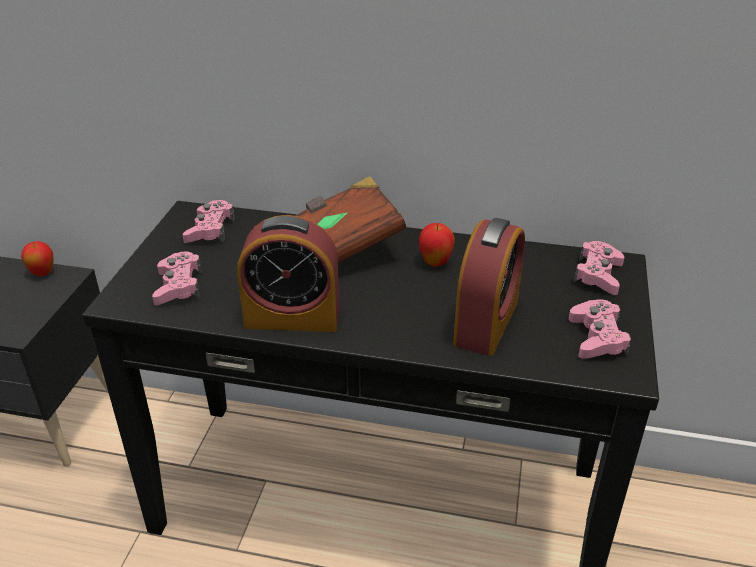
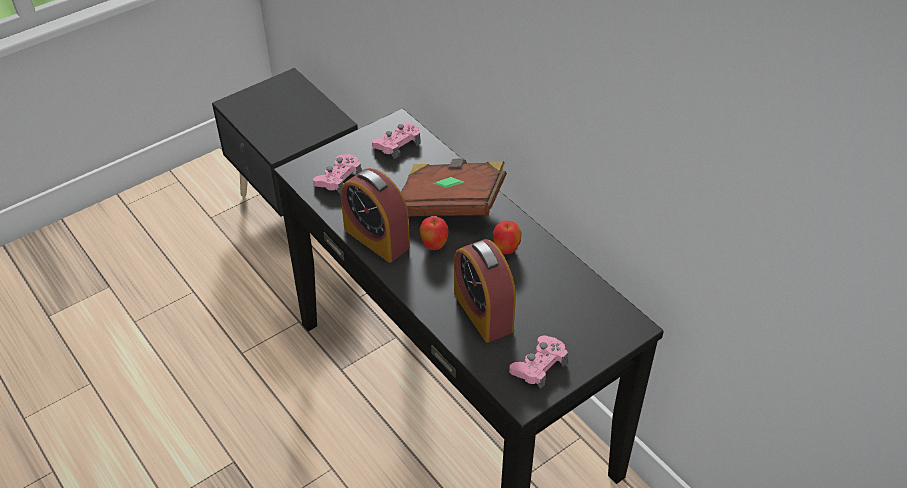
camera: 40 degrees right, 10 degrees up
apple [21,241,54,276] -> apple moved to [420,216,449,250]
alarm clock [453,218,525,356] -> alarm clock turned 90 degrees clockwise [454,239,516,343]
pink game controller [574,241,625,295] -> none

